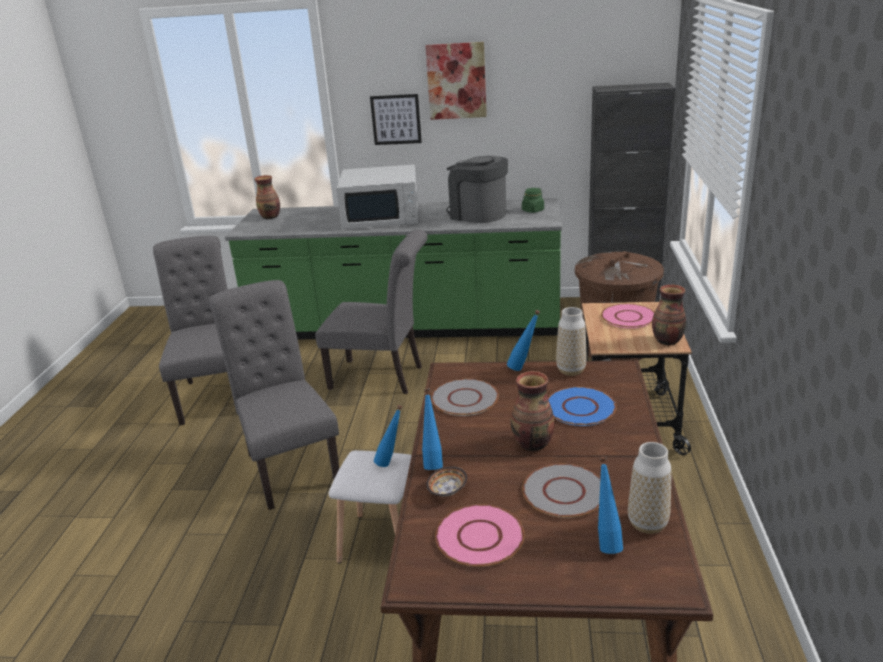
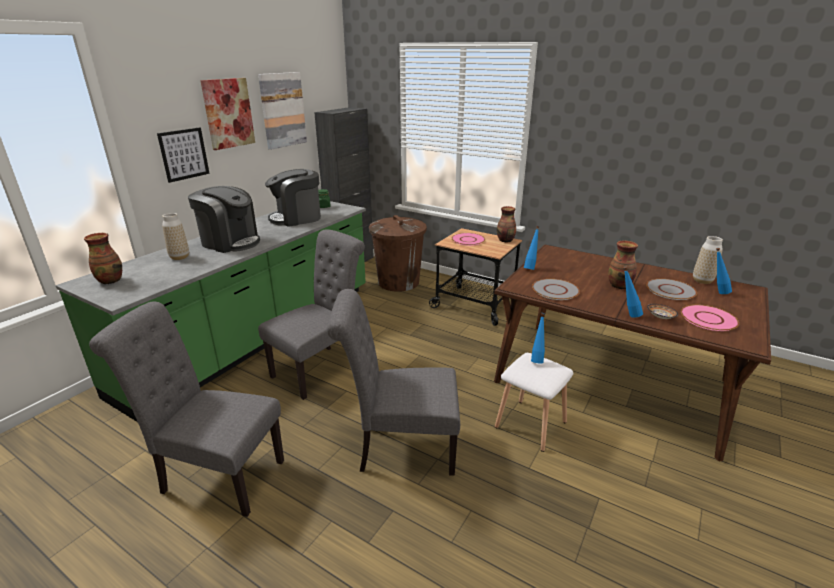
camera: 65 degrees left, 0 degrees up
white microwave [336,164,418,229] -> coffee machine [188,186,260,253]
blue plate [548,387,617,426] -> none
vase [556,307,587,376] -> vase moved to [162,213,189,260]
none -> picture [258,72,307,150]

